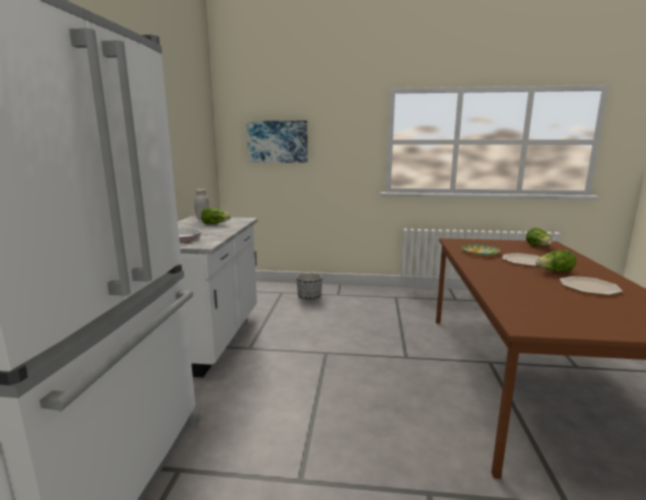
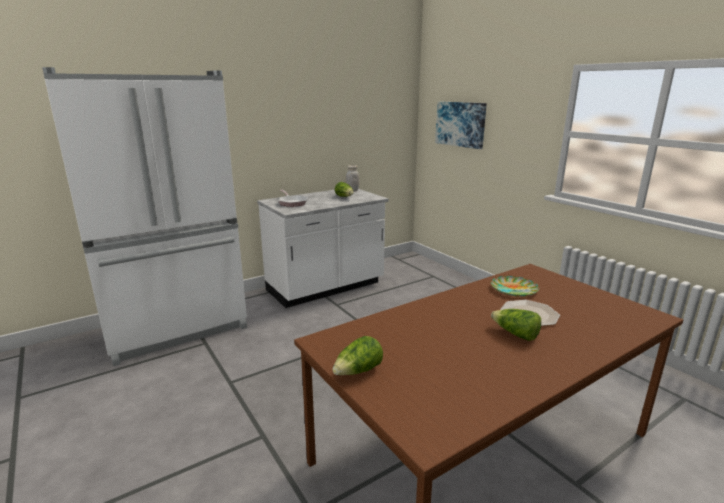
camera: 50 degrees right, 5 degrees up
planter [296,272,323,300] -> none
lettuce [526,228,552,246] -> lettuce moved to [332,336,383,375]
plate [560,276,623,295] -> none

